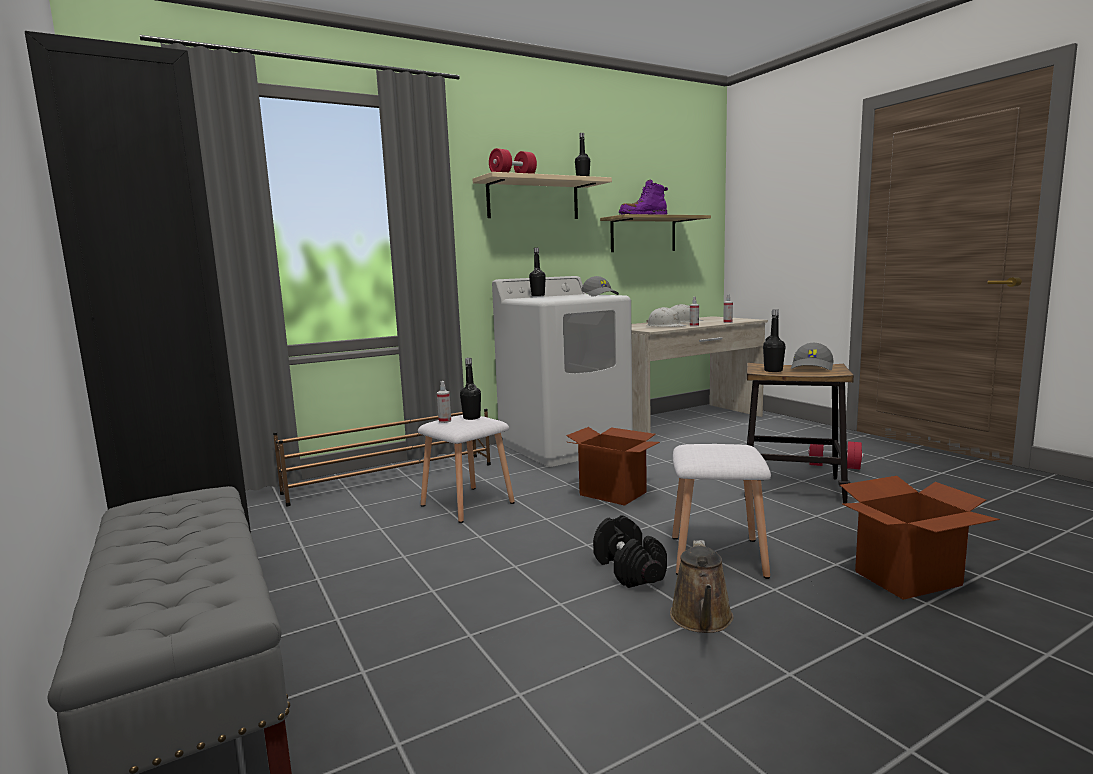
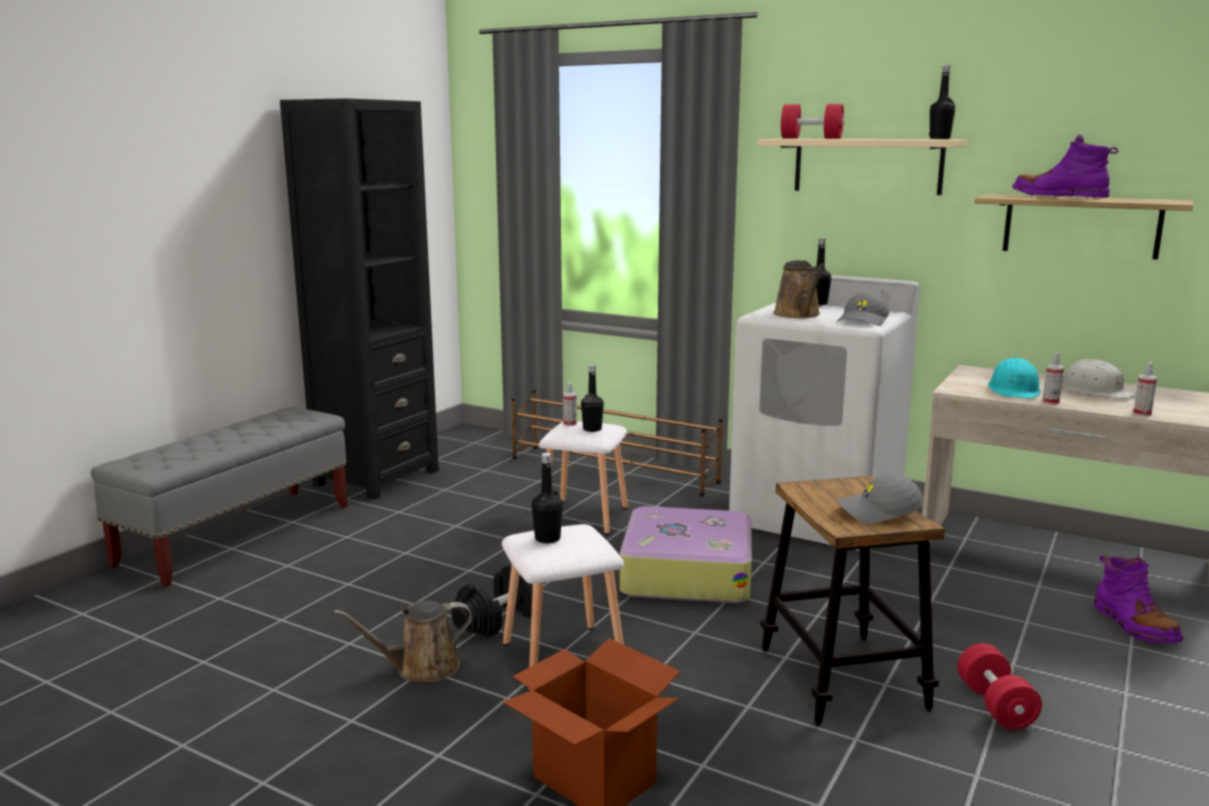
camera: 60 degrees right, 5 degrees up
cardboard box [566,427,660,506] -> suitcase [620,506,752,604]
white hard hat [646,307,687,327] -> turquoise hard hat [988,357,1041,398]
black bottle [763,310,786,372] -> black bottle moved to [532,453,563,543]
none -> brown watering can [774,260,825,318]
none -> purple boot [1094,554,1183,643]

